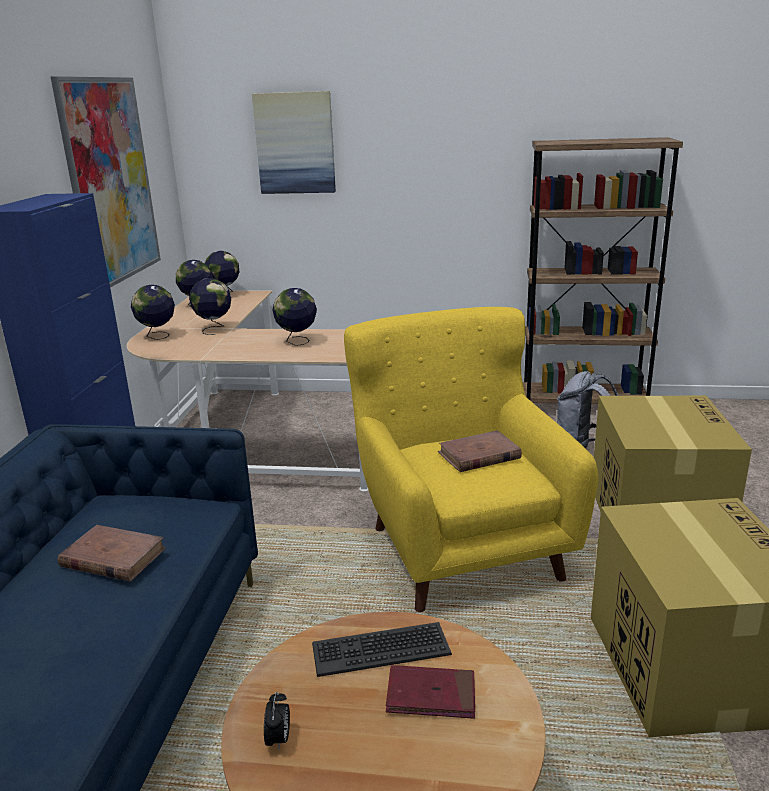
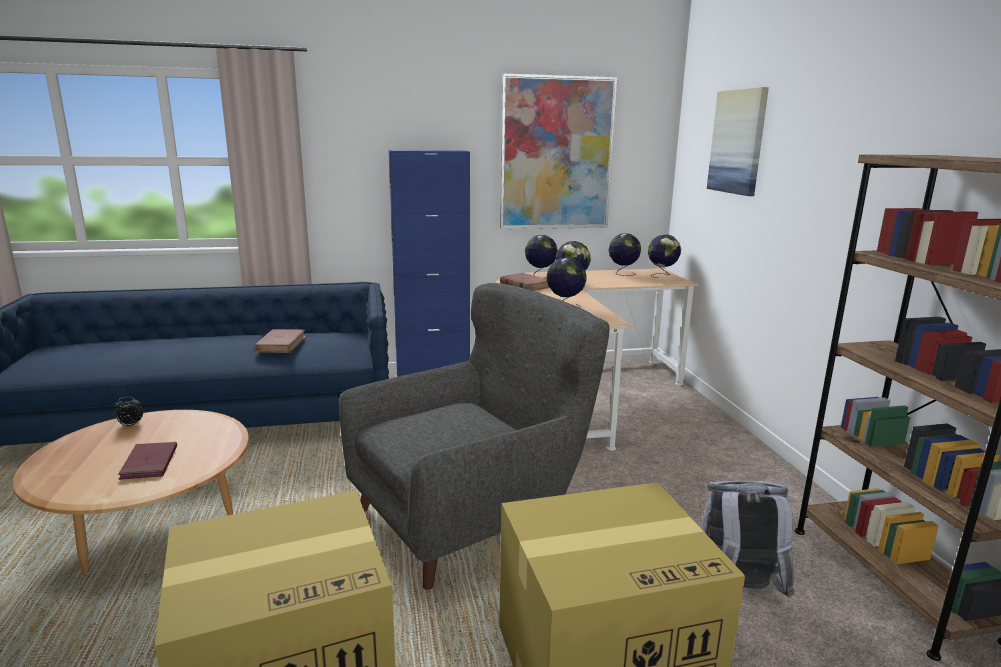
camera: 70 degrees right, 5 degrees down
keyboard [312,622,452,677] -> none
yellow armchair [344,307,598,612] -> grey armchair [339,283,610,590]
brown book [438,430,522,472] -> brown book moved to [500,273,550,291]

